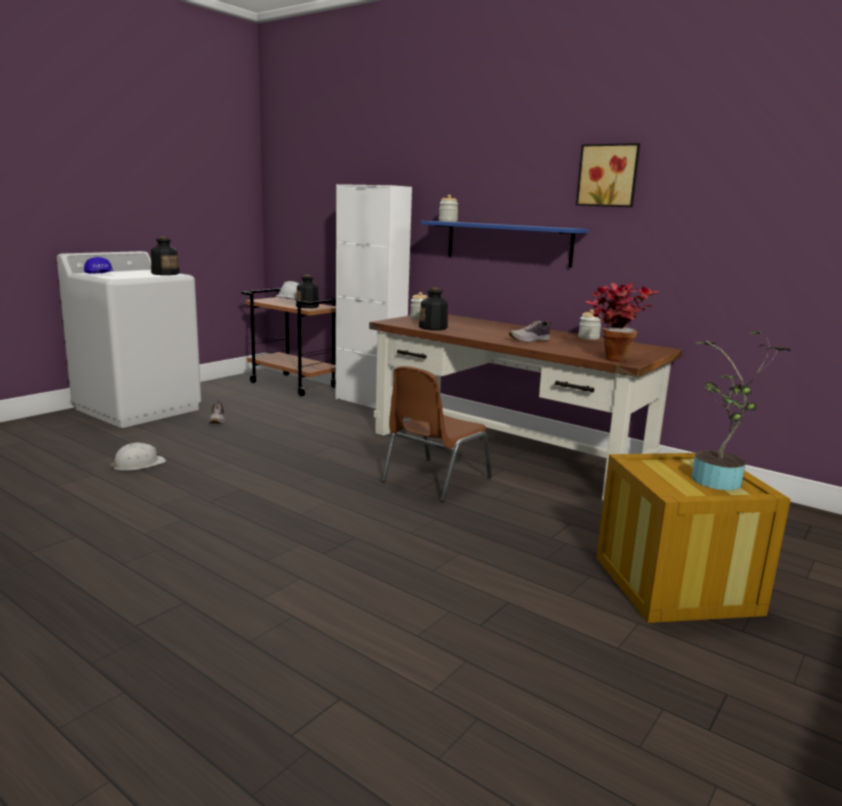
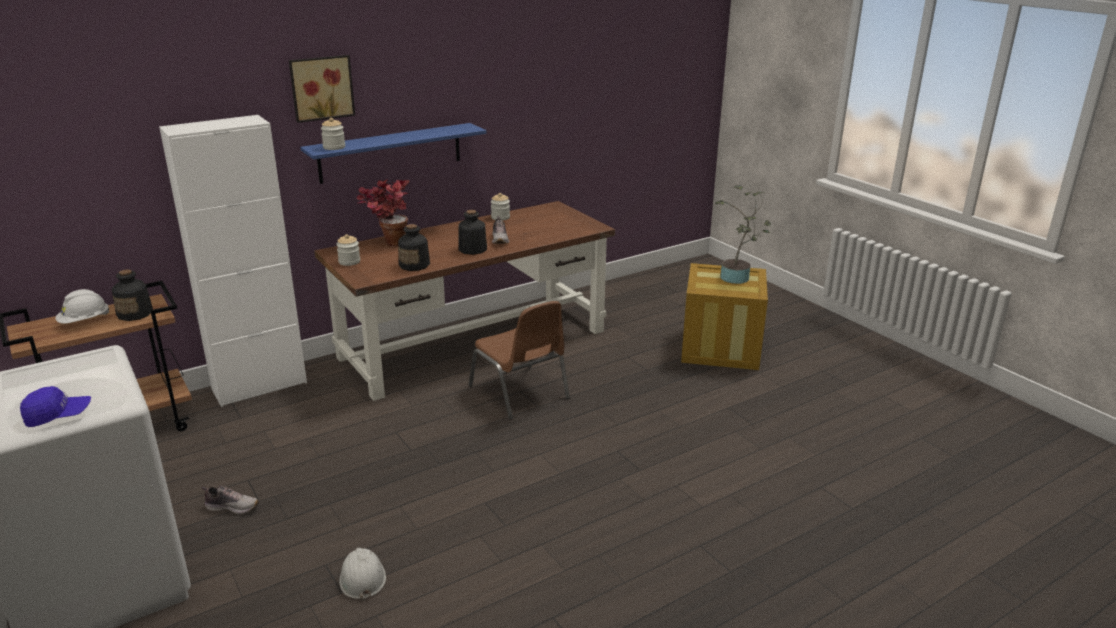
camera: 70 degrees left, 10 degrees up
bottle [151,237,180,275] -> bottle moved to [458,210,487,255]
picture [576,143,640,207] -> picture moved to [289,55,355,123]
potted plant [585,283,659,362] -> potted plant moved to [356,180,409,246]

